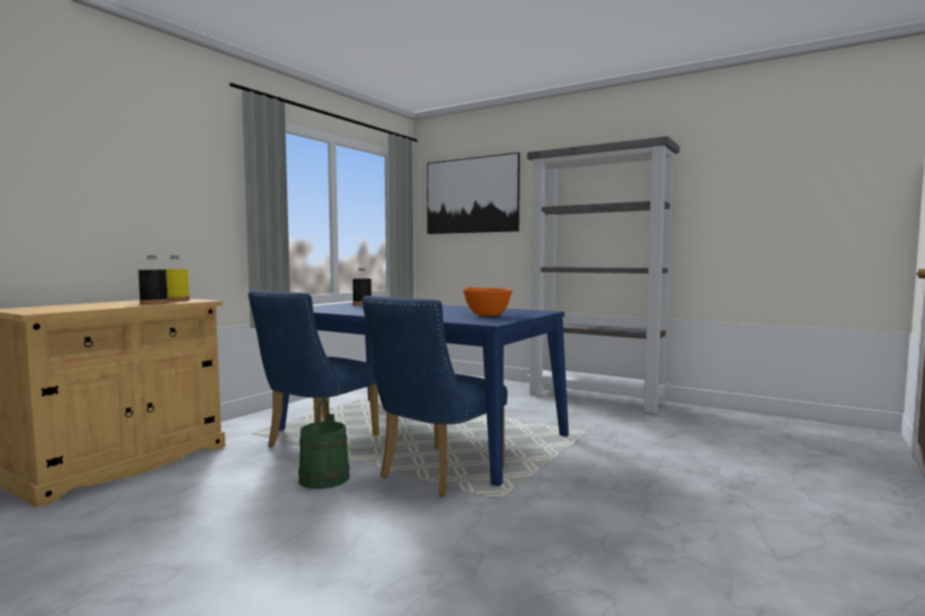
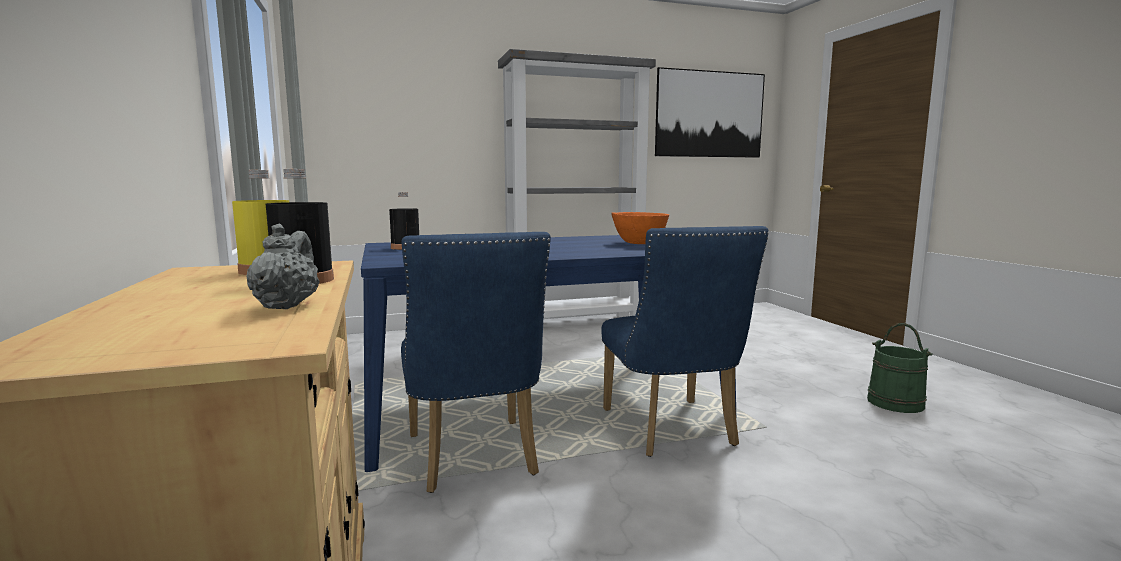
camera: 50 degrees left, 5 degrees up
green bucket [298,399,350,489] -> green bucket moved to [867,323,933,413]
picture [427,152,520,234] -> picture moved to [655,67,765,158]
none -> grey teapot [247,224,320,310]

